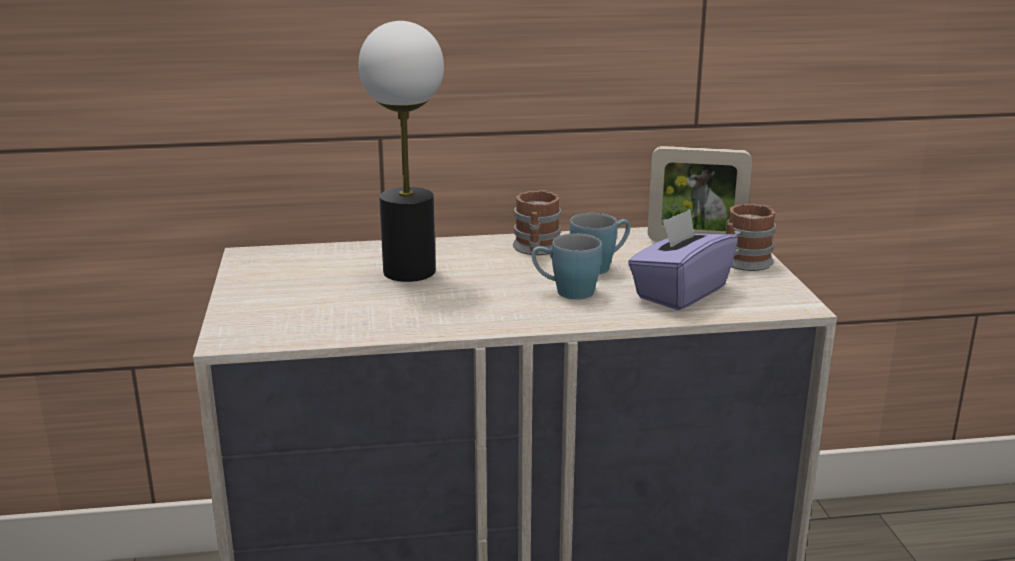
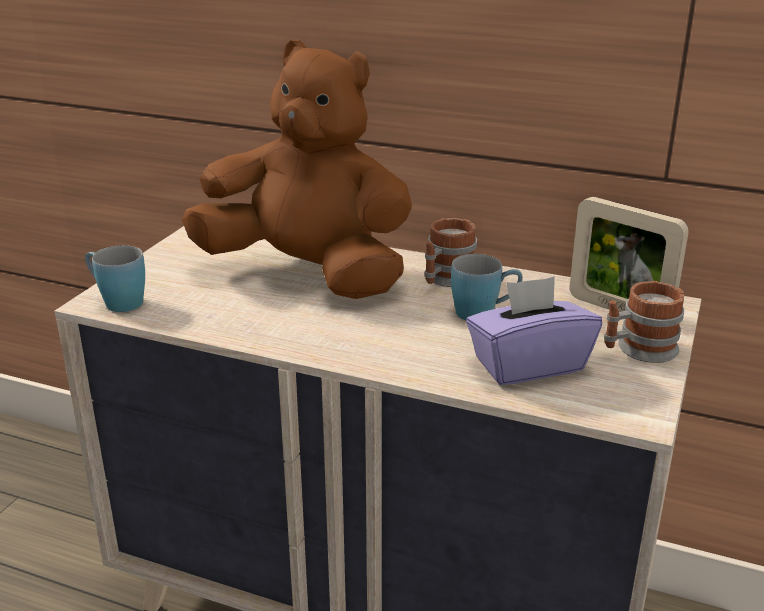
camera: 30 degrees right, 5 degrees up
table lamp [359,21,444,282] -> brown plush toy [182,39,412,299]
blue mug [532,234,602,299] -> blue mug moved to [85,245,145,312]

